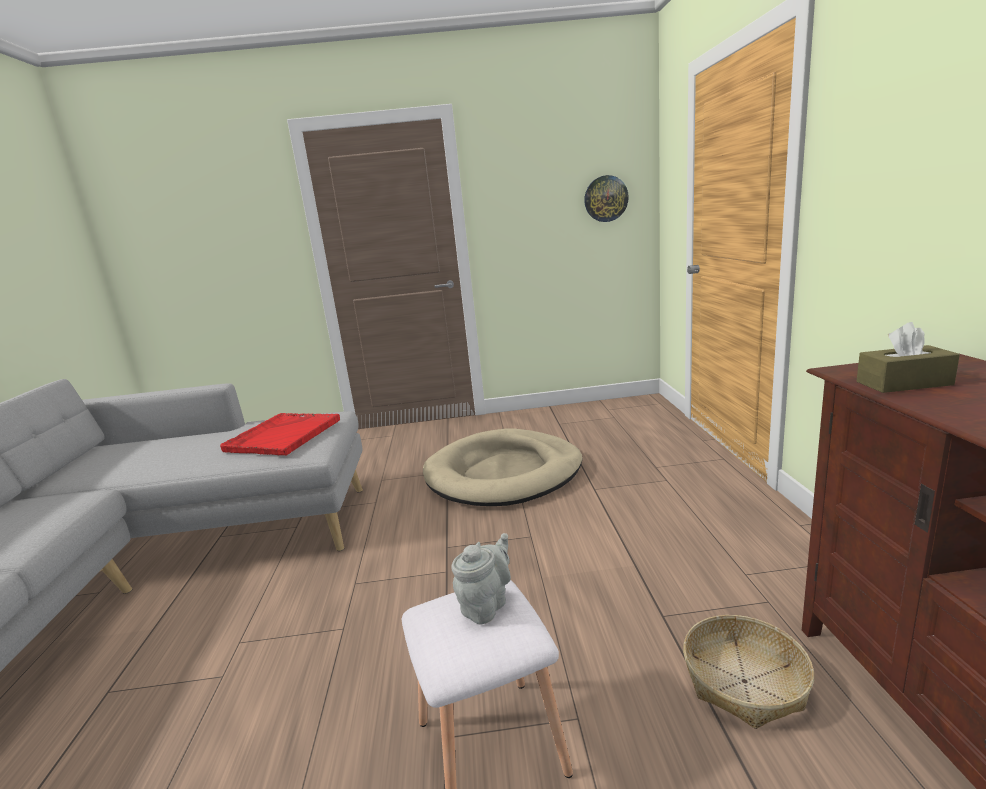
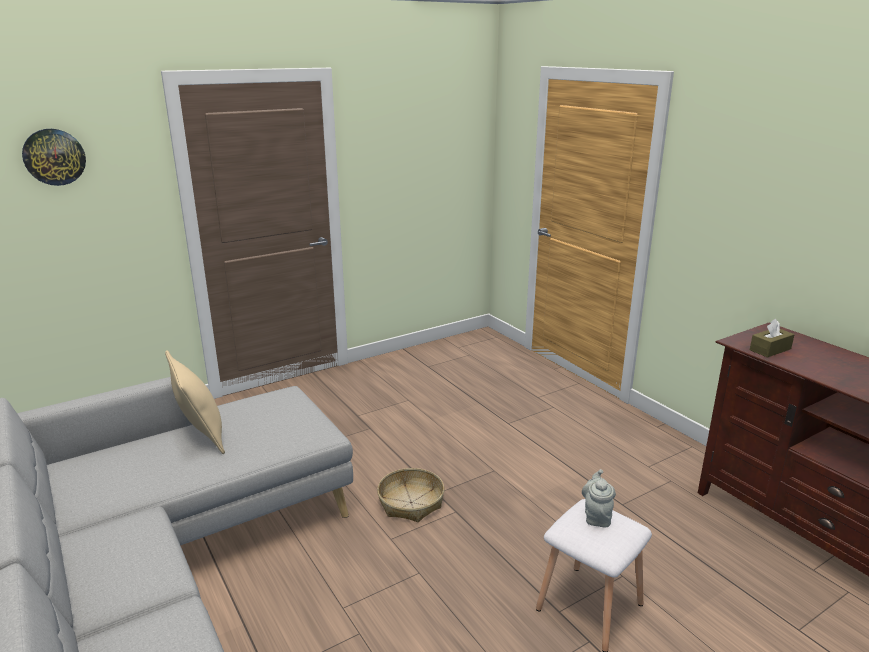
camera: 30 degrees left, 5 degrees up
red tray [220,413,340,456] -> none
beige dog bed [423,428,582,506] -> none
wall clock [584,175,629,222] -> wall clock moved to [22,129,86,186]
basket [683,615,814,729] -> basket moved to [377,468,444,522]
none -> beige pillow [165,350,225,454]

